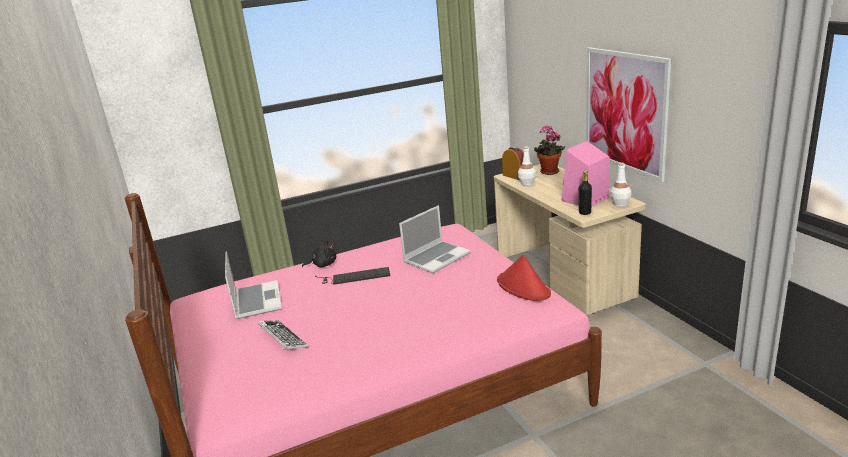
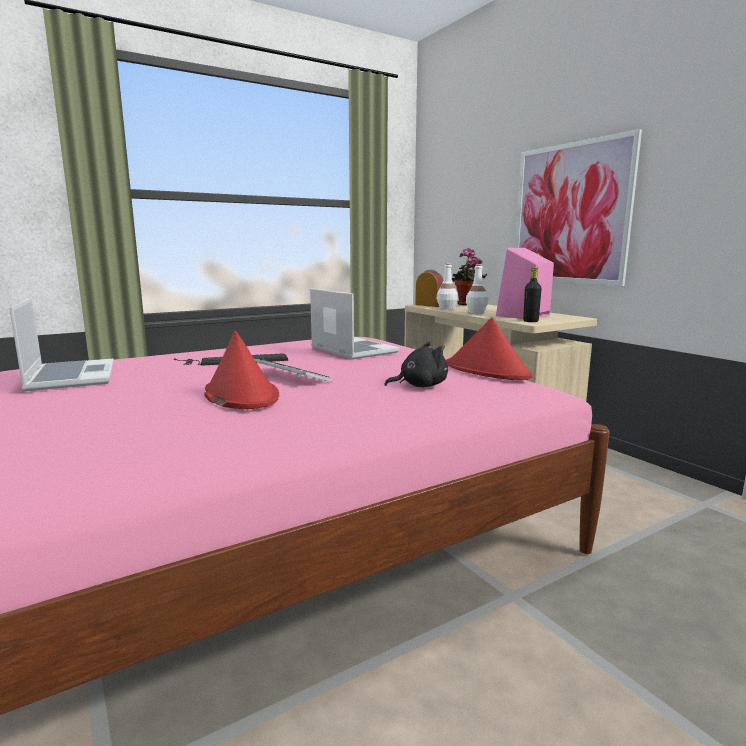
camera: 10 degrees left, 10 degrees down
keyboard [258,320,308,349] -> keyboard moved to [255,358,332,382]
black plush toy [302,241,336,268] -> black plush toy moved to [385,342,448,387]
laptop [399,205,470,273] -> laptop turned 75 degrees counterclockwise [310,288,400,360]
white bottle [610,163,631,207] -> white bottle moved to [466,264,488,313]
none -> red hat [204,331,279,409]

